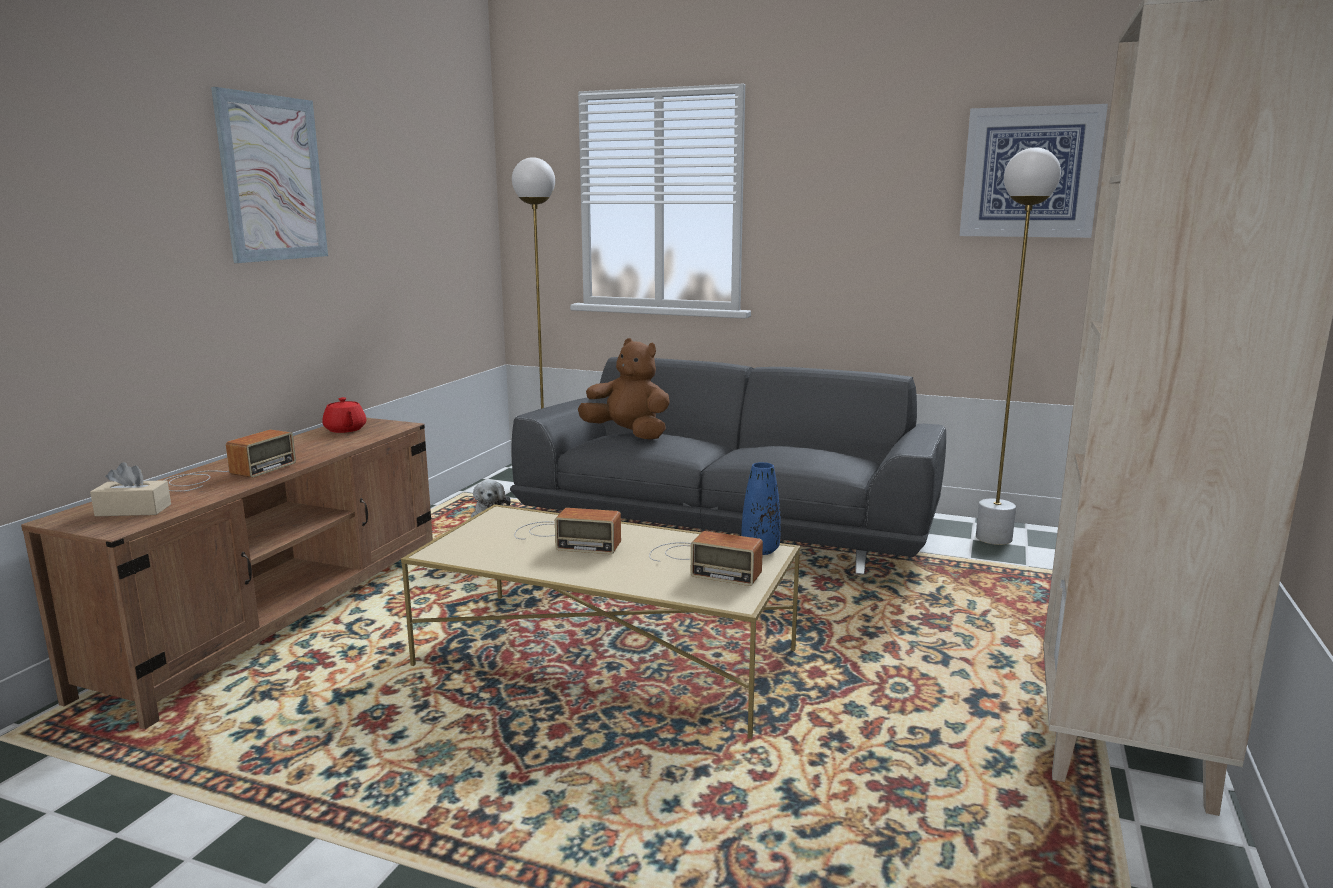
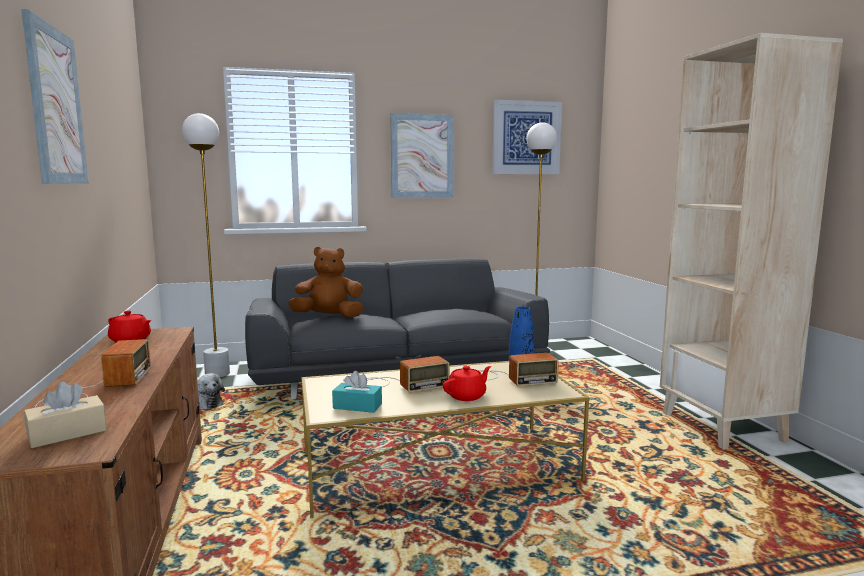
camera: 35 degrees left, 5 degrees down
none -> turquoise tissue box [332,371,382,413]
none -> picture [390,113,454,198]
none -> red teapot [443,366,491,401]

